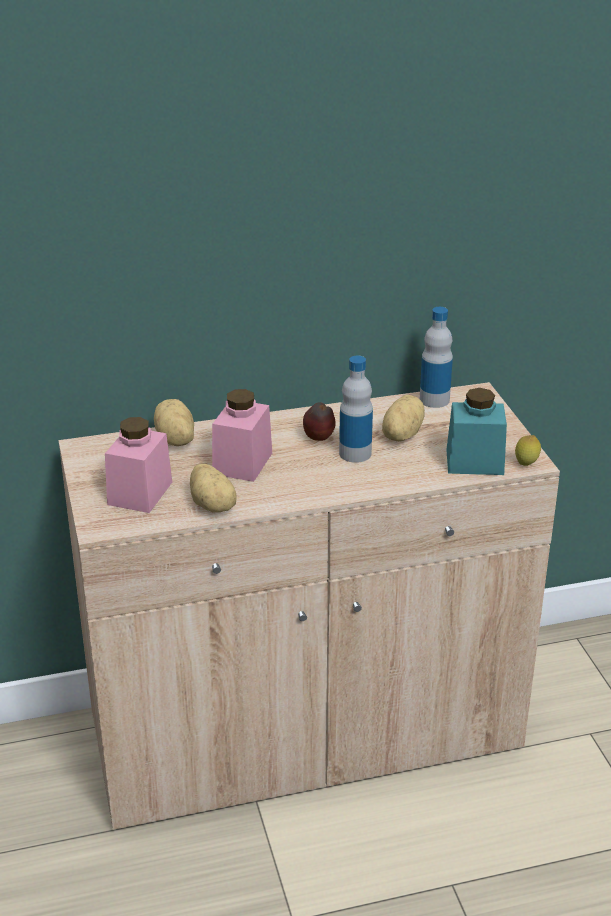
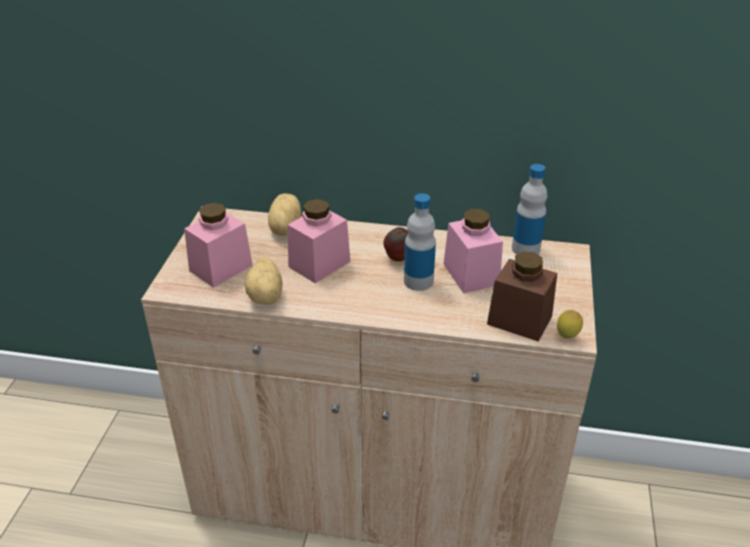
camera: 25 degrees right, 5 degrees up
potato [382,395,425,442] -> pink jar [443,209,503,293]
turquoise jar [446,388,507,475] -> brown jar [487,252,557,342]

